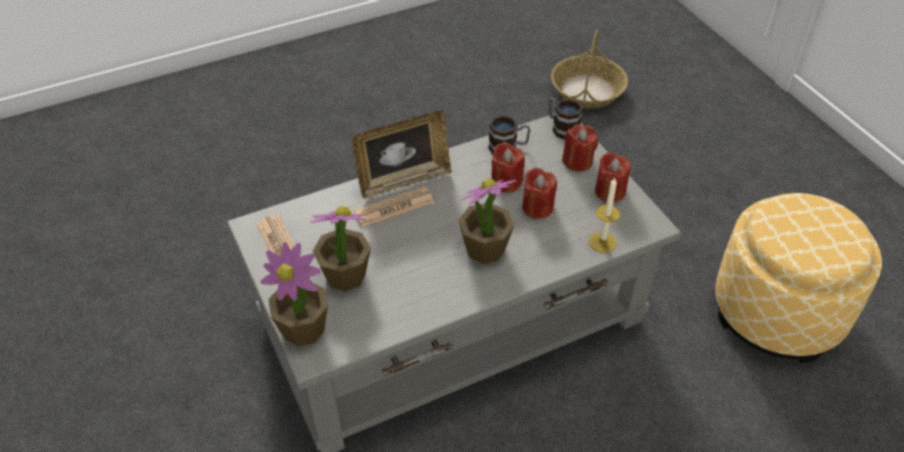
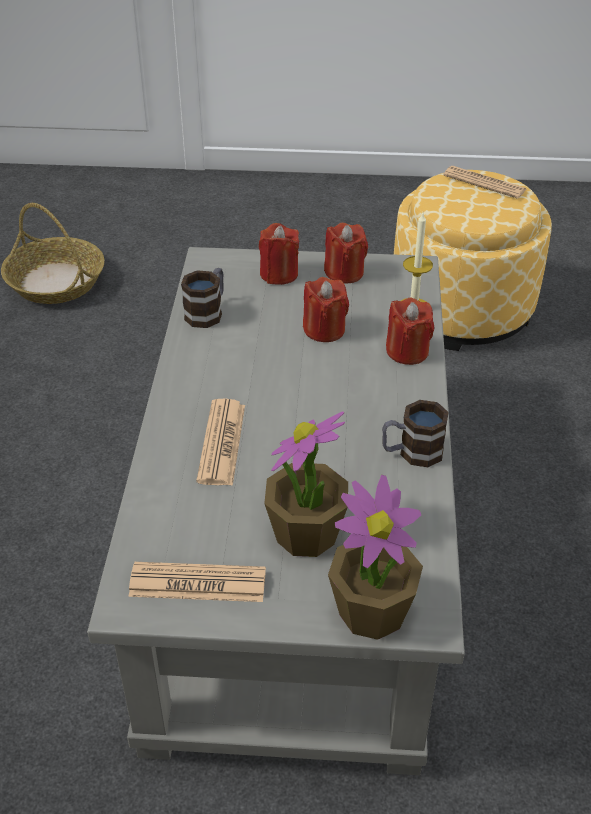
camera: 60 degrees left, 5 degrees down
picture frame [352,110,452,199] -> none
potted plant [458,178,517,264] -> none
red candle [491,142,525,193] -> red candle moved to [386,297,434,365]
mug [548,98,583,140] -> mug moved to [382,400,449,467]
none -> newspaper [444,166,527,199]

